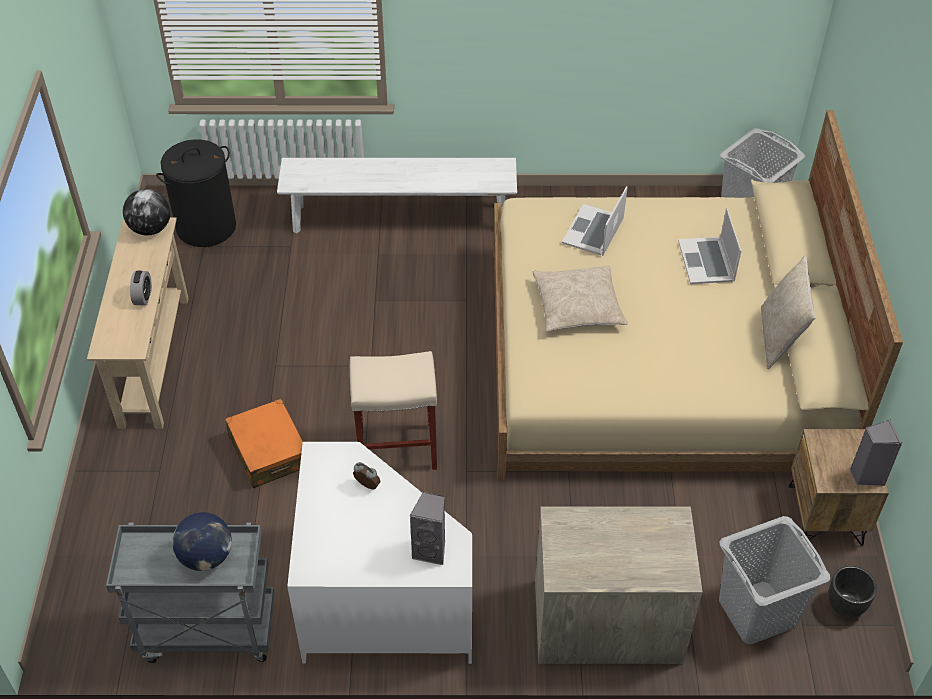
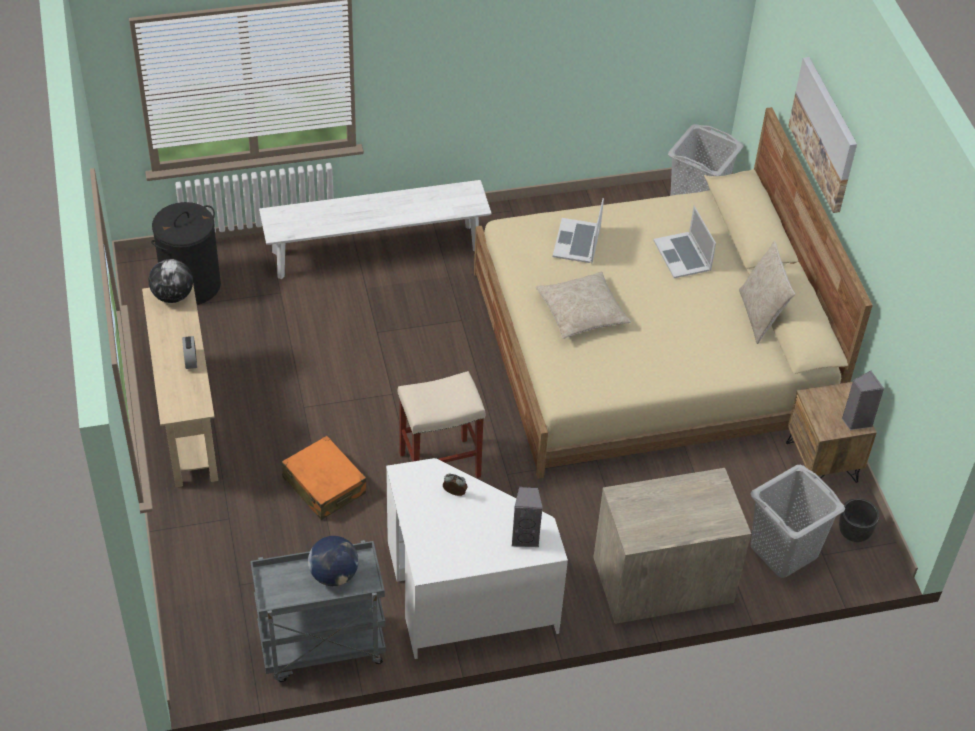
camera: 15 degrees left, 0 degrees up
none -> picture [788,57,857,213]

